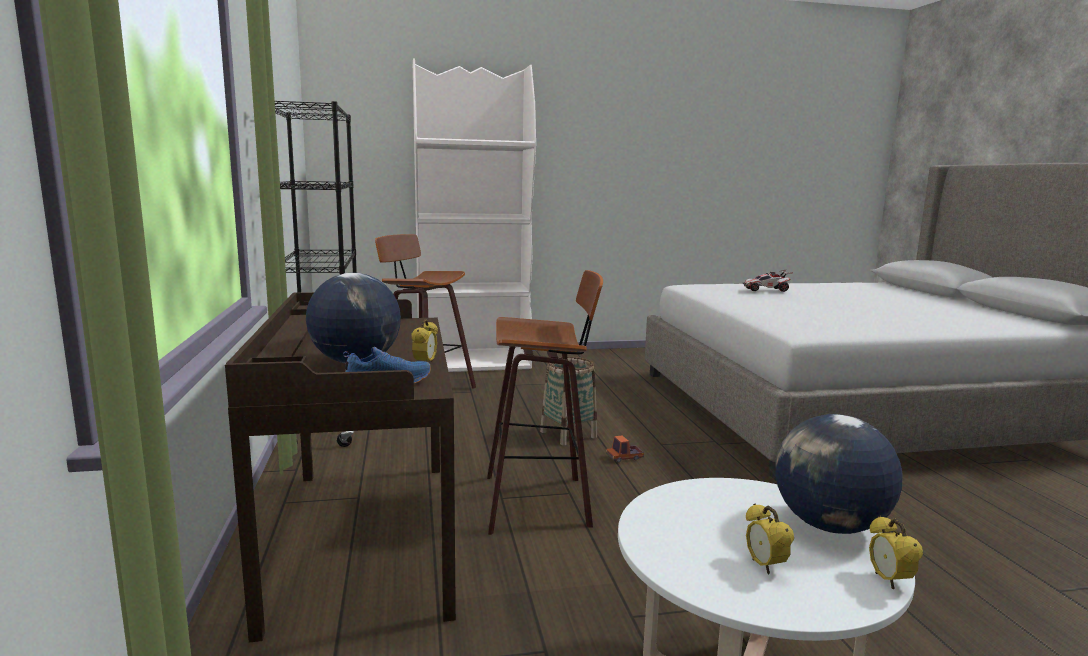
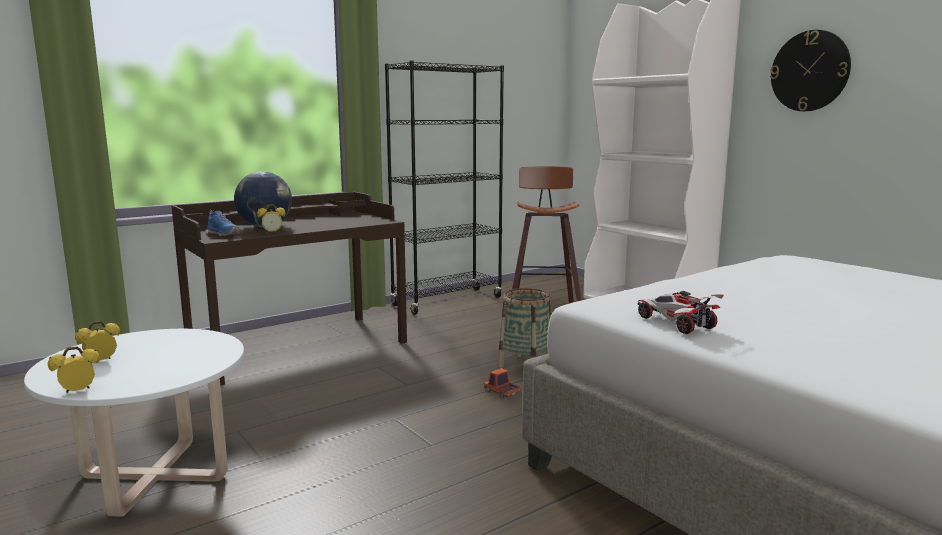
camera: 65 degrees right, 0 degrees up
stool [487,270,603,535] -> none
toy car [743,269,793,292] -> toy car moved to [638,291,724,334]
globe [775,414,903,534] -> none
none -> wall clock [770,30,851,111]

